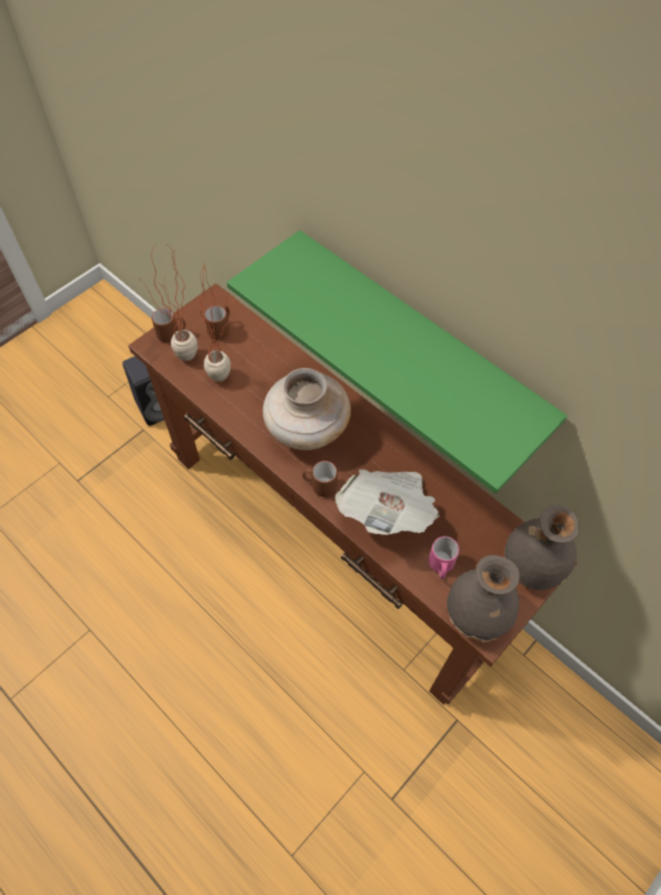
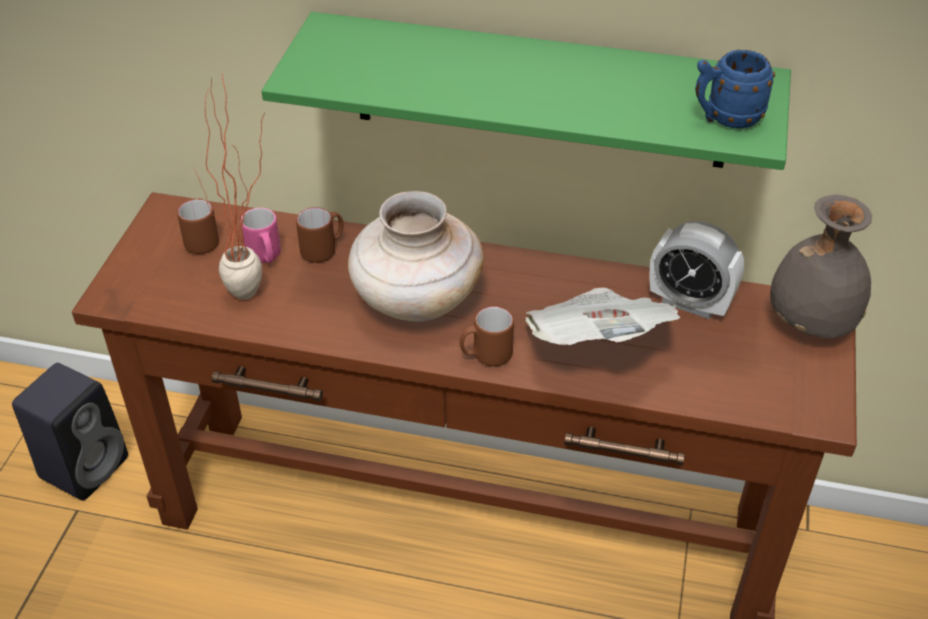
camera: 30 degrees left, 15 degrees down
potted plant [137,246,197,361] -> none
brown mug [152,308,186,343] -> brown mug moved to [296,207,344,263]
pink mug [428,536,459,579] -> pink mug moved to [240,208,281,263]
grey vase [447,555,520,642] -> none
none -> alarm clock [649,221,744,319]
none -> blue mug [695,50,775,128]

